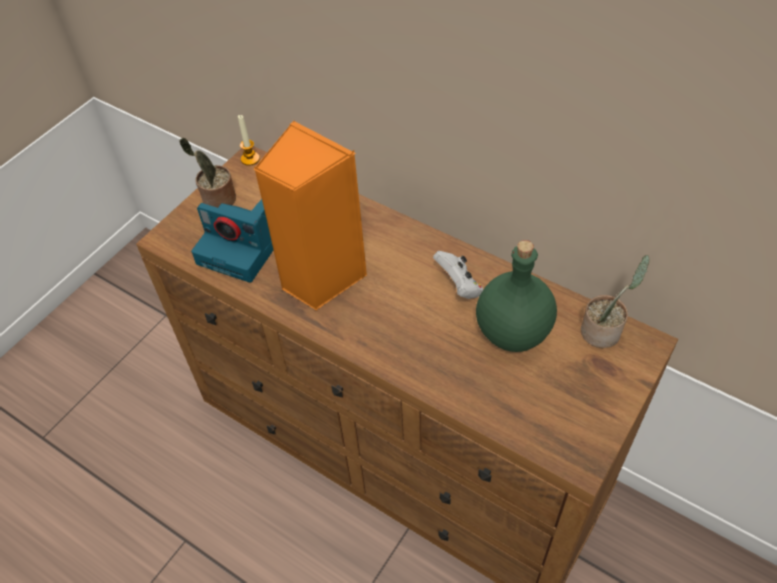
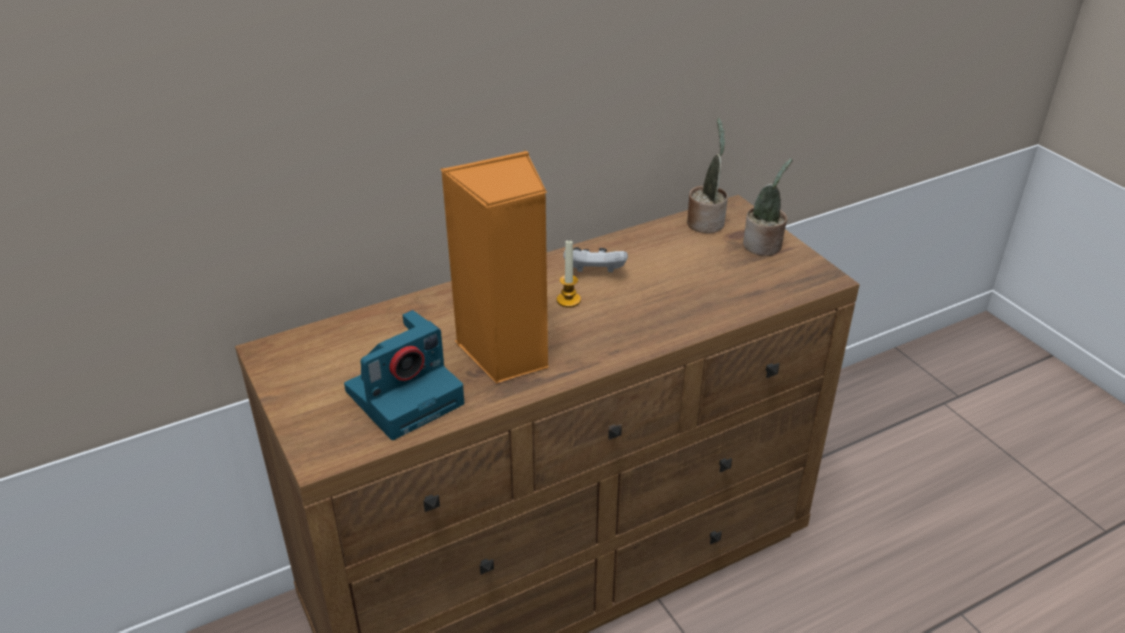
camera: 65 degrees left, 15 degrees down
potted plant [179,137,236,208] -> potted plant moved to [743,158,793,255]
candle [238,115,260,166] -> candle moved to [557,240,581,308]
green bottle [476,240,557,352] -> none

